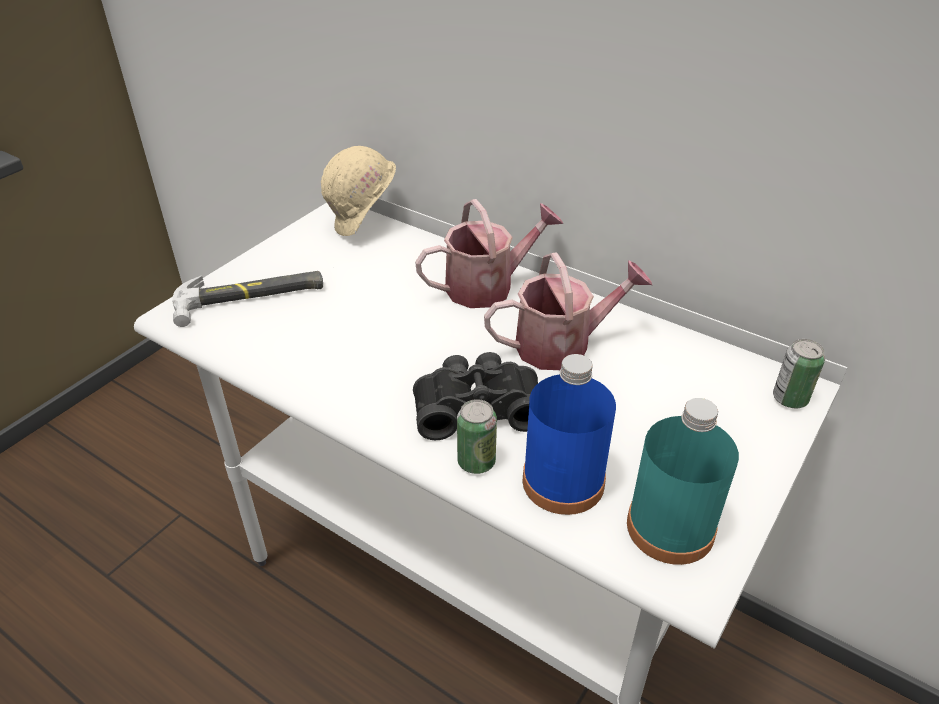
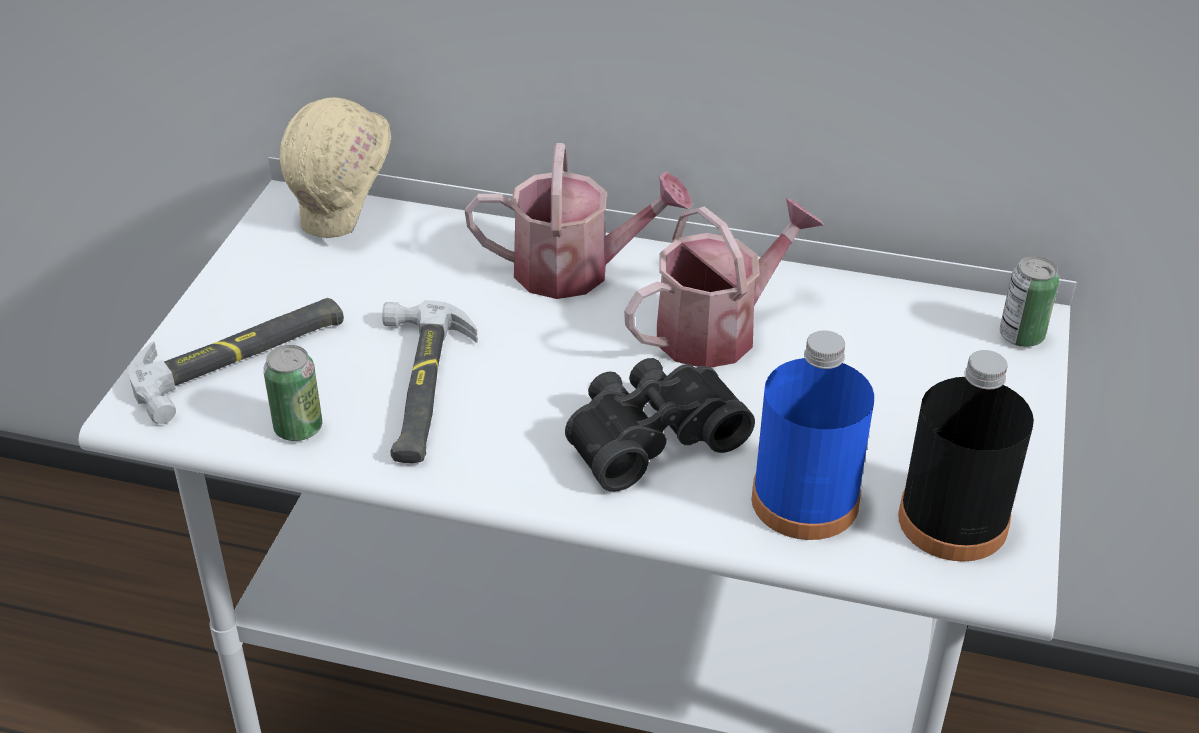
camera: 20 degrees left, 0 degrees up
watering can [415,199,563,308] -> watering can turned 45 degrees clockwise [465,143,693,299]
can [457,399,497,474] -> can moved to [263,345,322,441]
turquoise bottle [627,398,739,565] -> black bottle [898,350,1034,562]
none -> hammer [382,300,478,463]

